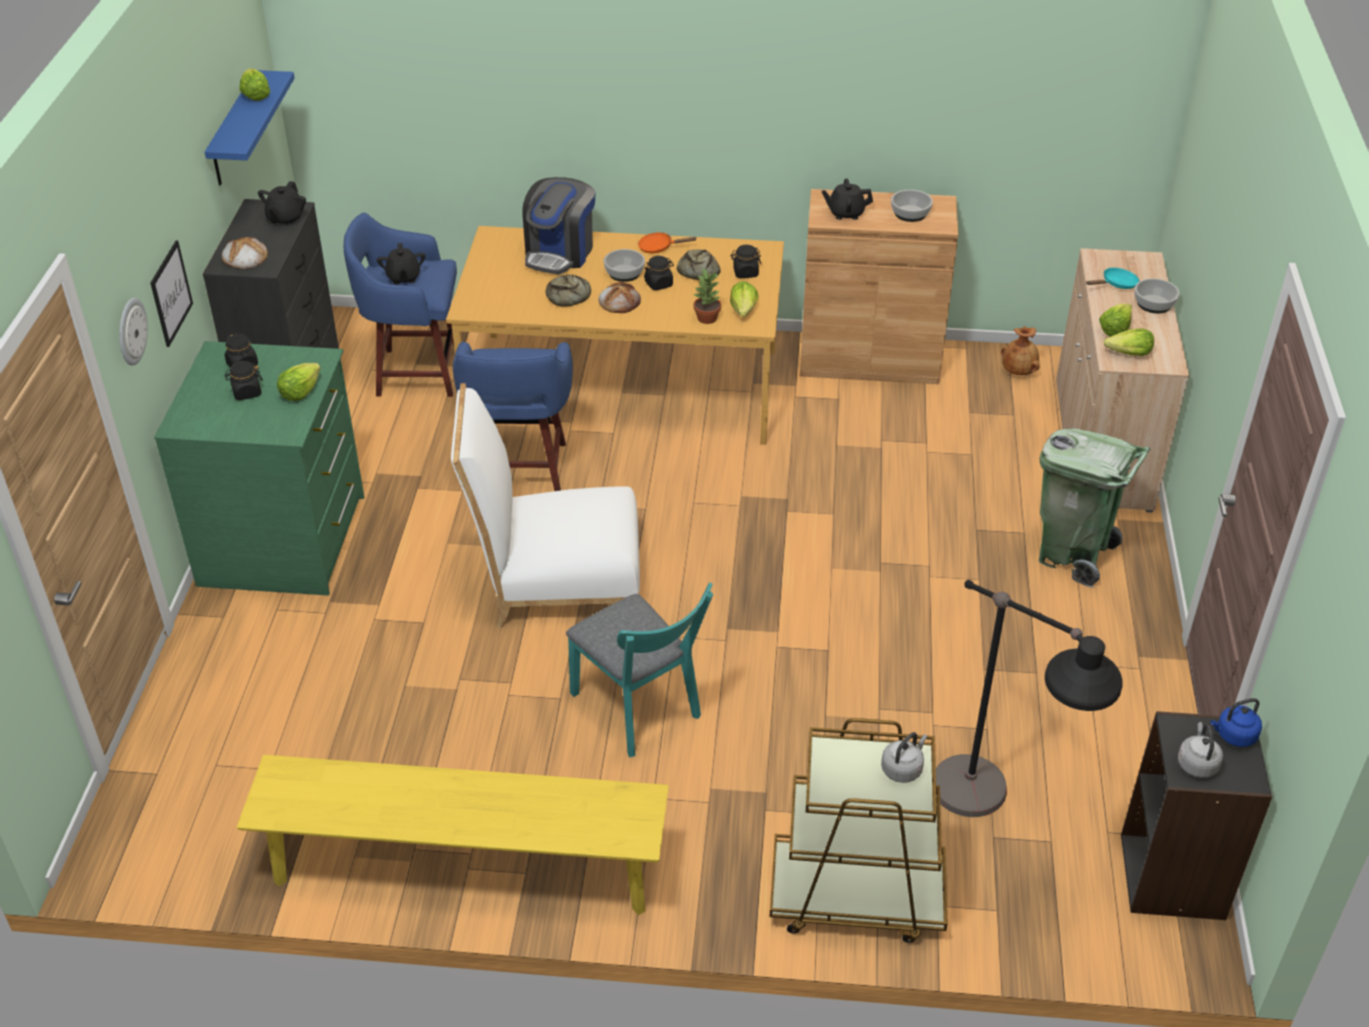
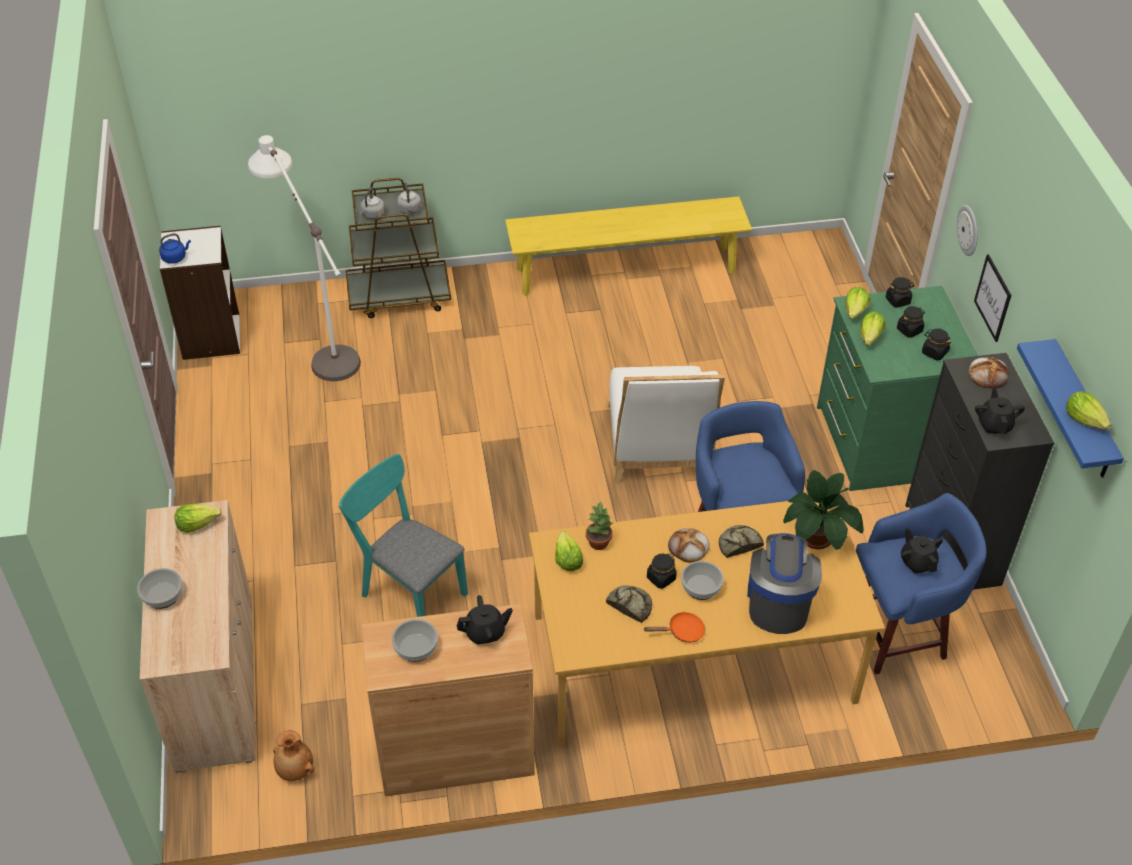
camera: 165 degrees right, 5 degrees up
white chair [451,383,640,628] -> white chair turned 105 degrees clockwise [608,366,725,484]
turquoise chair [566,583,713,757] -> turquoise chair moved to [339,454,468,617]
black jar [731,245,761,278] -> black jar moved to [886,277,914,308]
black floor lamp [936,580,1123,817] -> white floor lamp [248,135,361,381]
green trash can [1038,428,1151,588] -> none
turquoise frying pan [1086,268,1139,289] -> none
lettuce [1099,303,1132,337] -> lettuce moved to [845,287,871,319]
black bookcase [1121,711,1272,920] -> white bookcase [160,226,240,360]
grey kettle [1178,722,1223,778] -> grey kettle moved to [397,182,421,214]
none -> potted plant [783,470,864,550]

